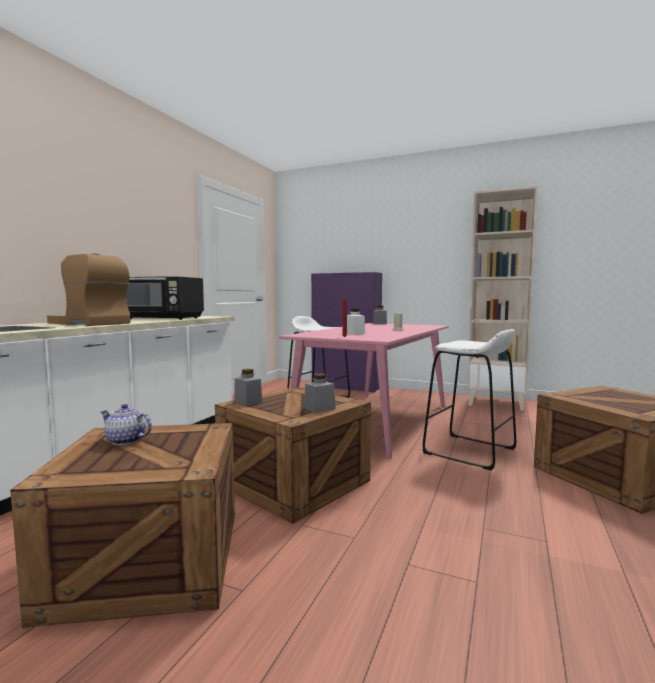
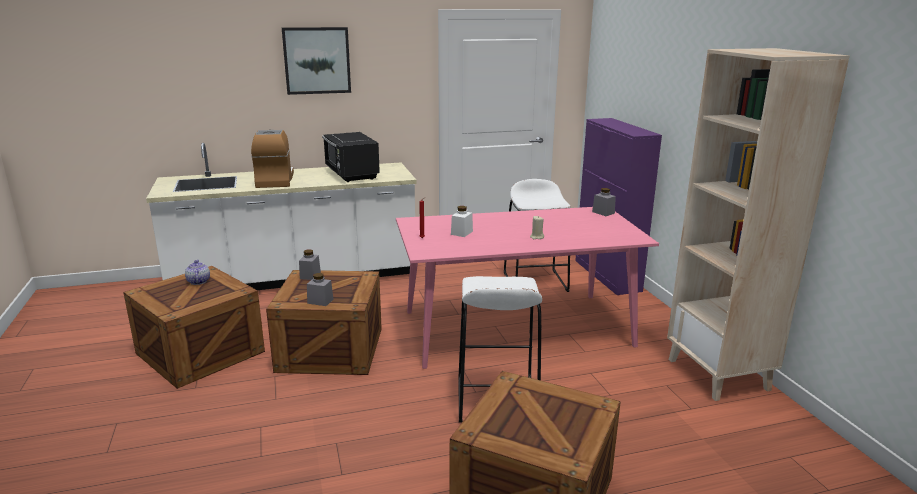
camera: 50 degrees right, 15 degrees up
none -> picture [282,27,351,95]

